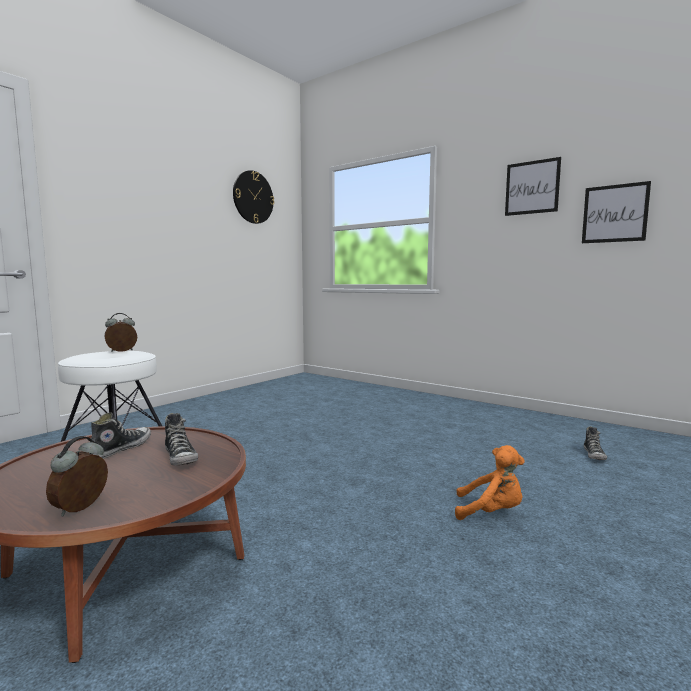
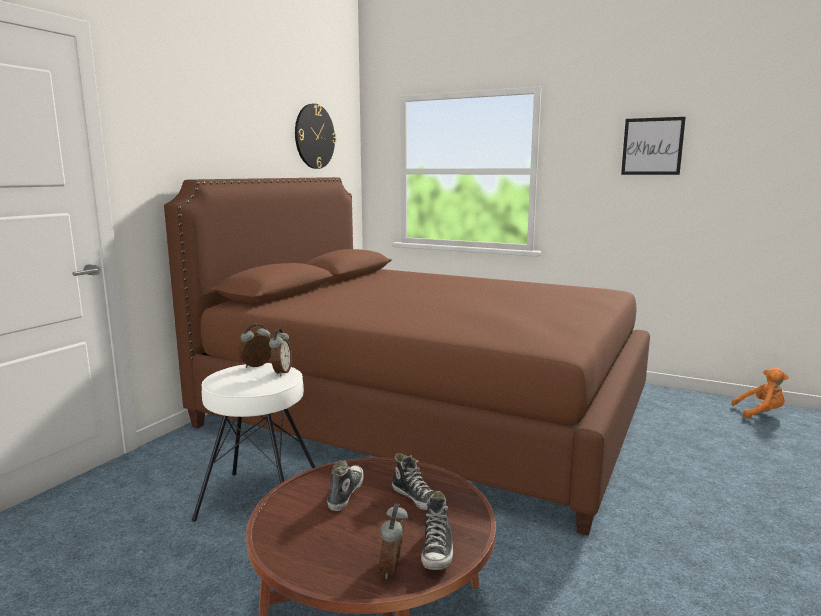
camera: 10 degrees left, 5 degrees up
orange plush toy [455,445,525,520] -> orange plush toy moved to [731,368,789,419]
picture [582,181,651,243] -> none
shoe [584,426,607,460] -> shoe moved to [421,491,453,570]
none -> brown bed [164,177,650,536]
none -> alarm clock [269,328,292,376]

